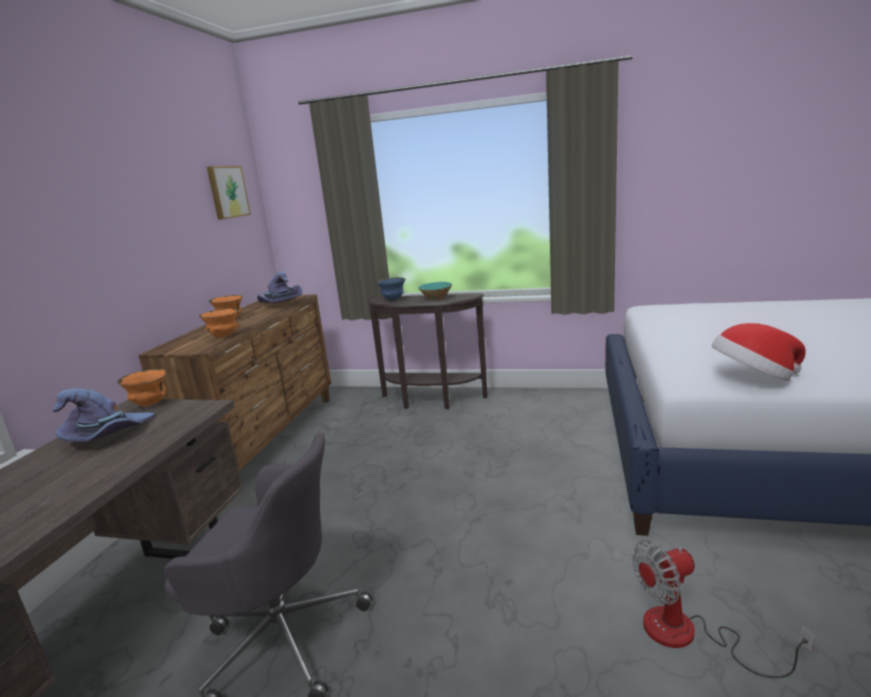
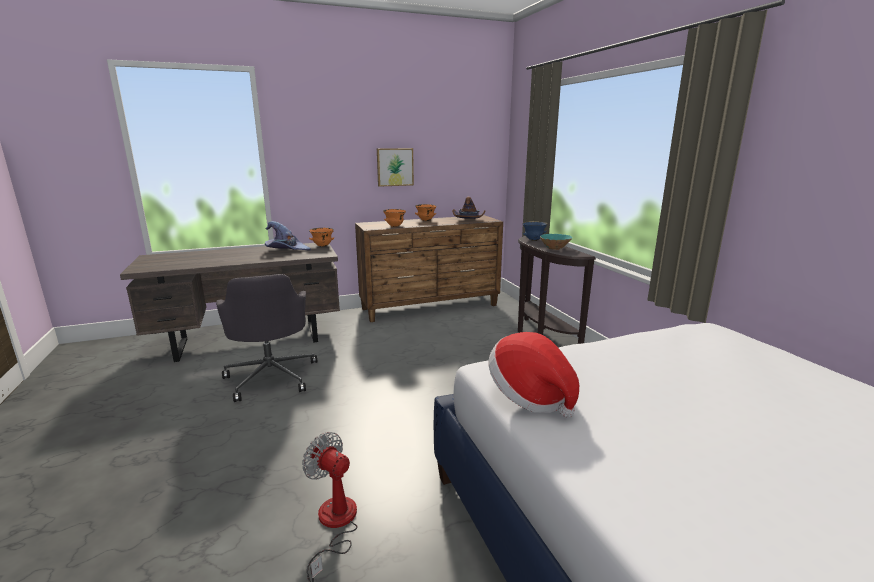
camera: 55 degrees right, 0 degrees up
picture [207,166,251,220] -> picture moved to [377,148,414,187]
purple hat [257,272,302,303] -> brown hat [452,197,486,219]

